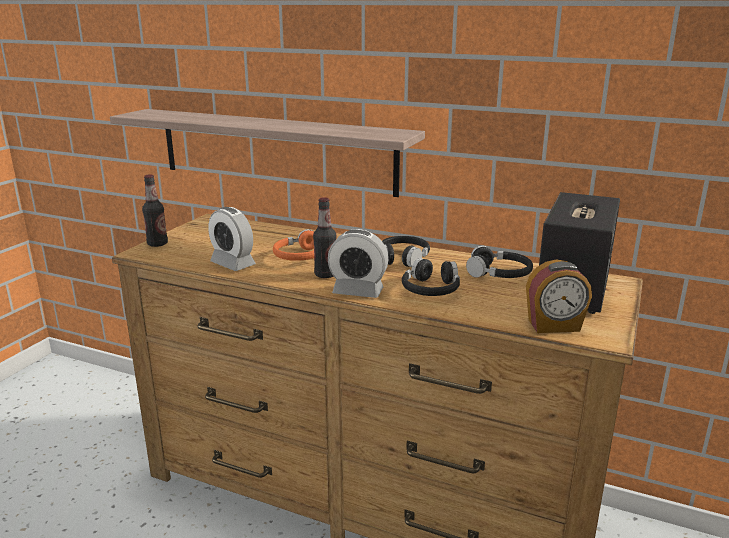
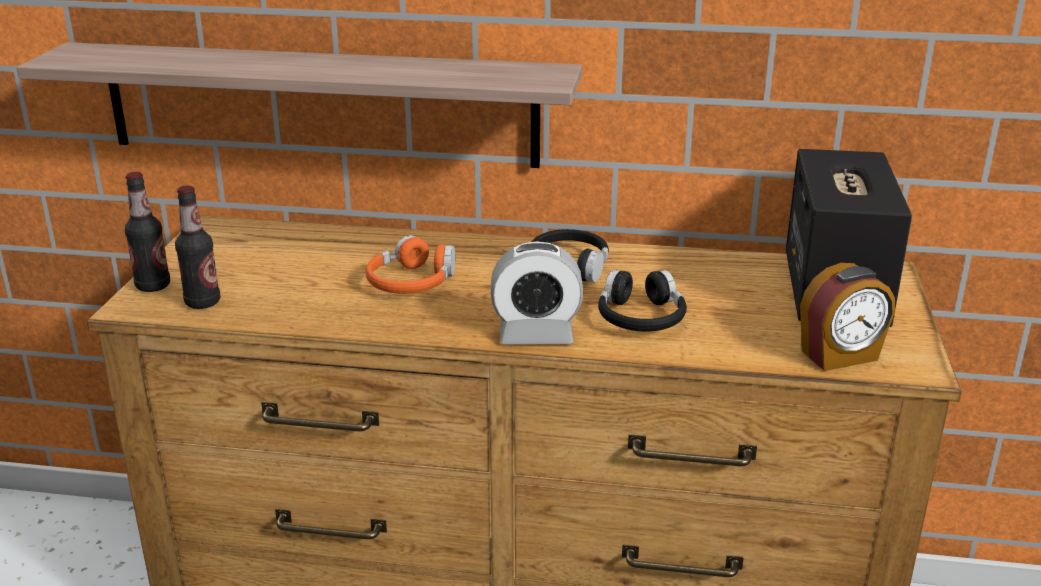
camera: 15 degrees left, 5 degrees up
alarm clock [208,207,256,271] -> none
bottle [313,197,337,278] -> bottle moved to [175,185,220,309]
black headphones [466,245,533,278] -> none

